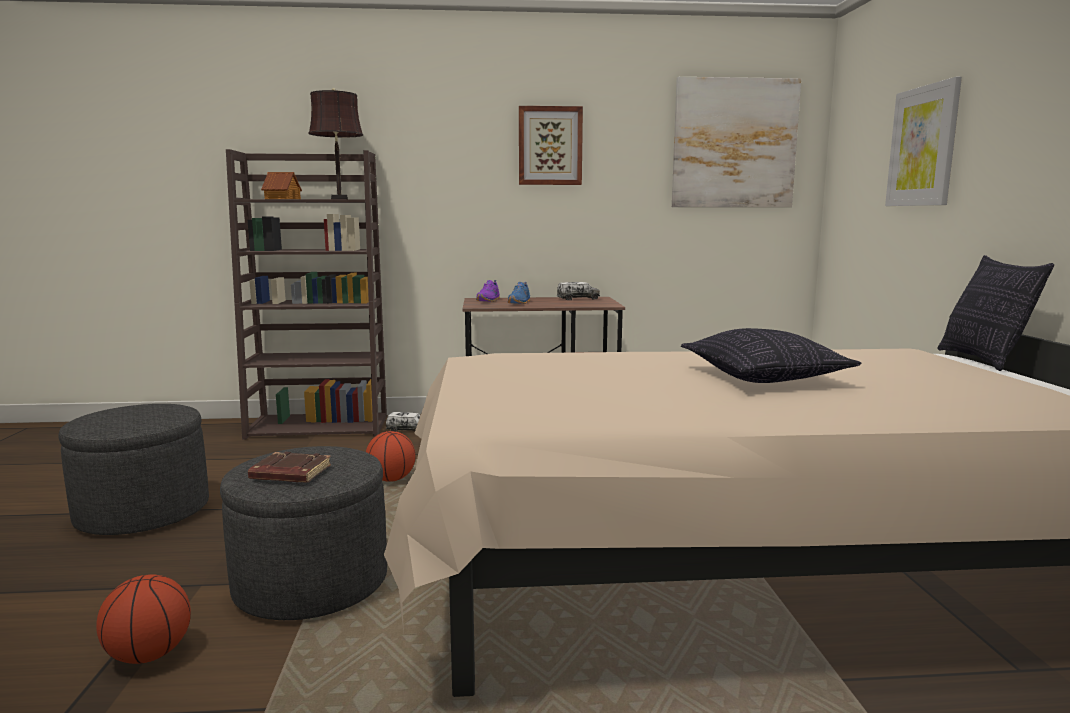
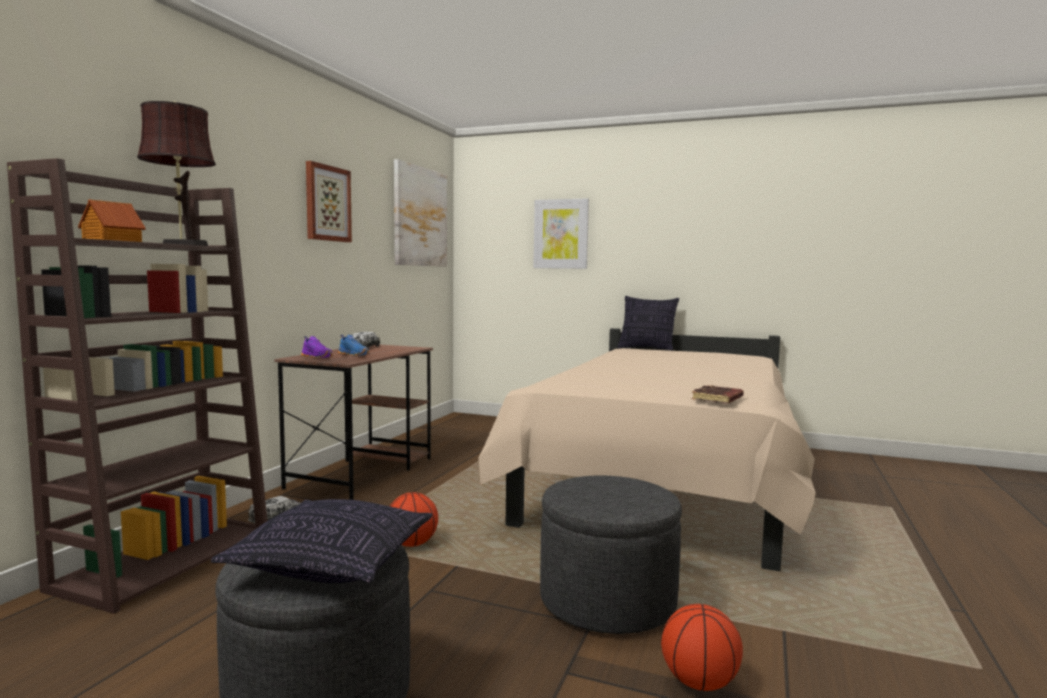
camera: 65 degrees left, 5 degrees down
brown book [248,452,331,483] -> brown book moved to [691,385,744,404]
pillow [681,328,861,383] -> pillow moved to [211,499,432,583]

